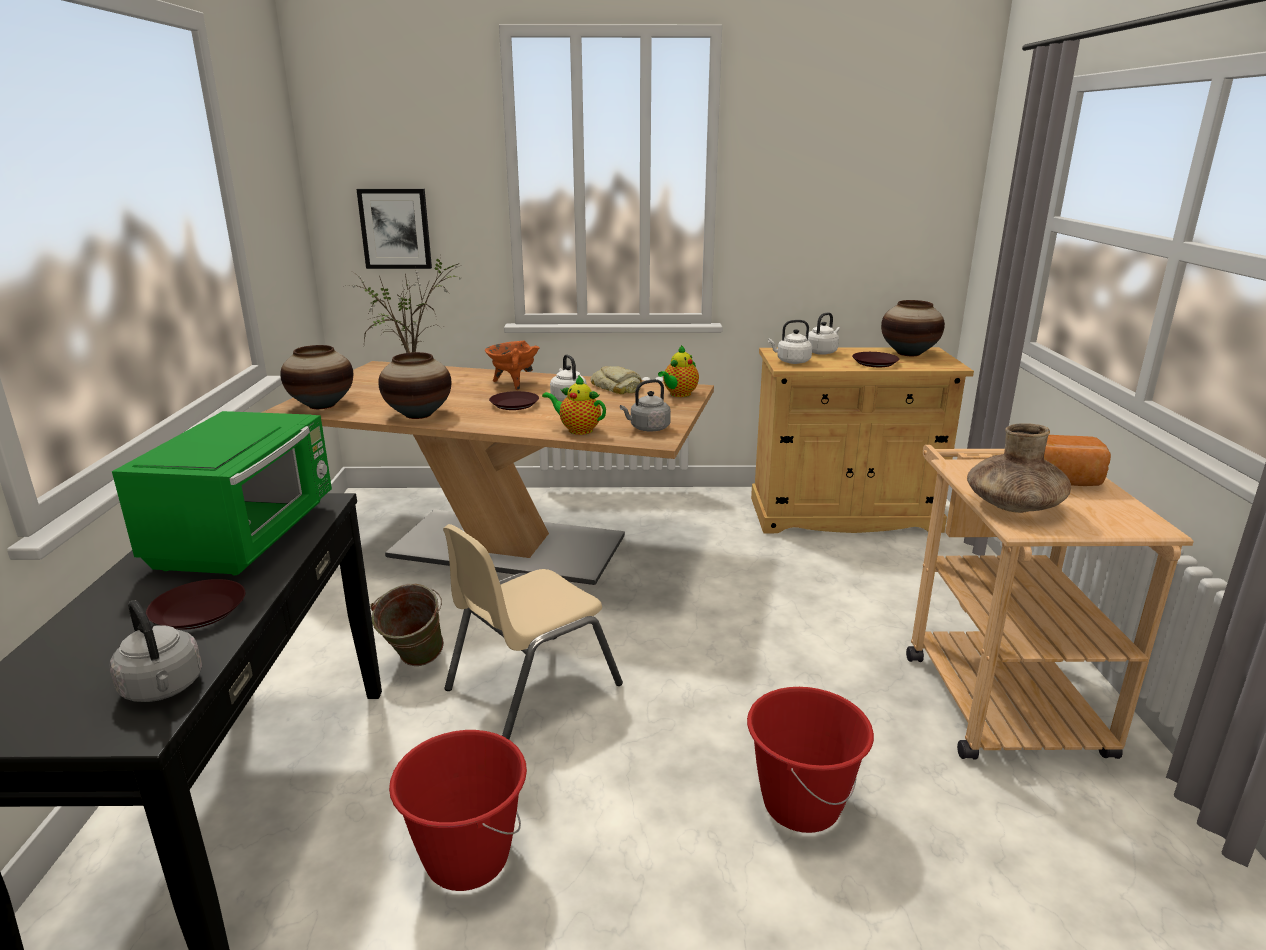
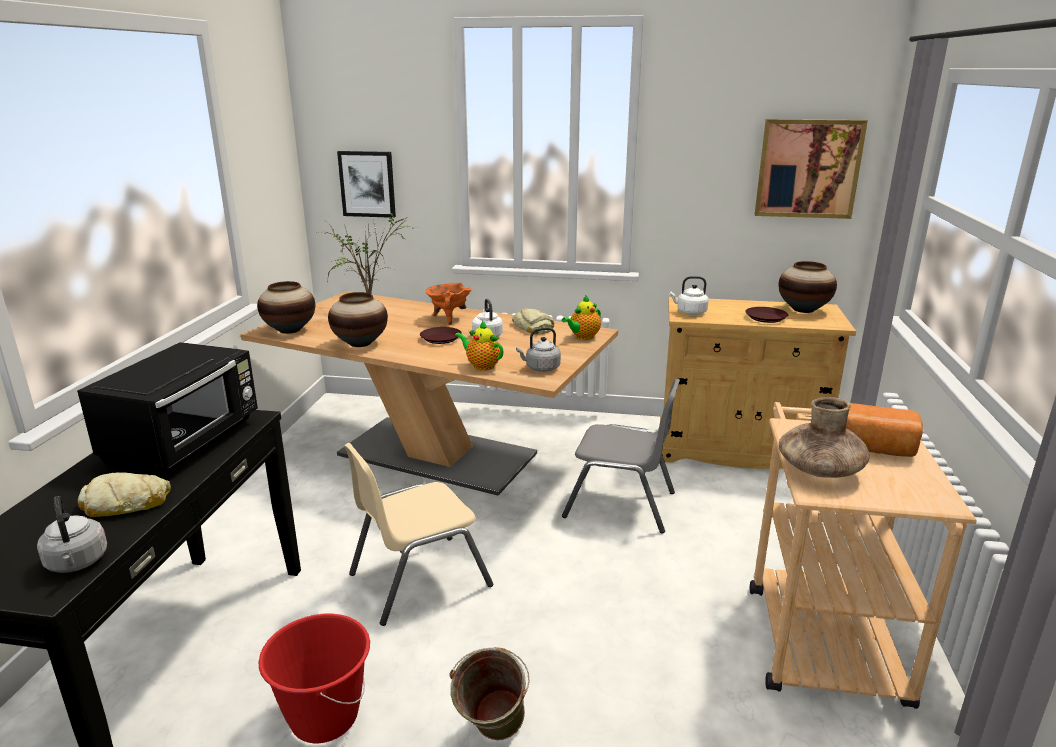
camera: 10 degrees right, 0 degrees up
green microwave [112,411,332,575] -> black microwave [77,342,258,475]
brown plate [146,579,245,630] -> bread [78,473,171,517]
green bucket [370,584,444,666] -> green bucket moved to [449,647,529,740]
red bucket [747,687,874,833] -> none
white kettle [808,312,840,355] -> none
none -> grey chair [562,378,680,533]
none -> picture [755,119,868,219]

